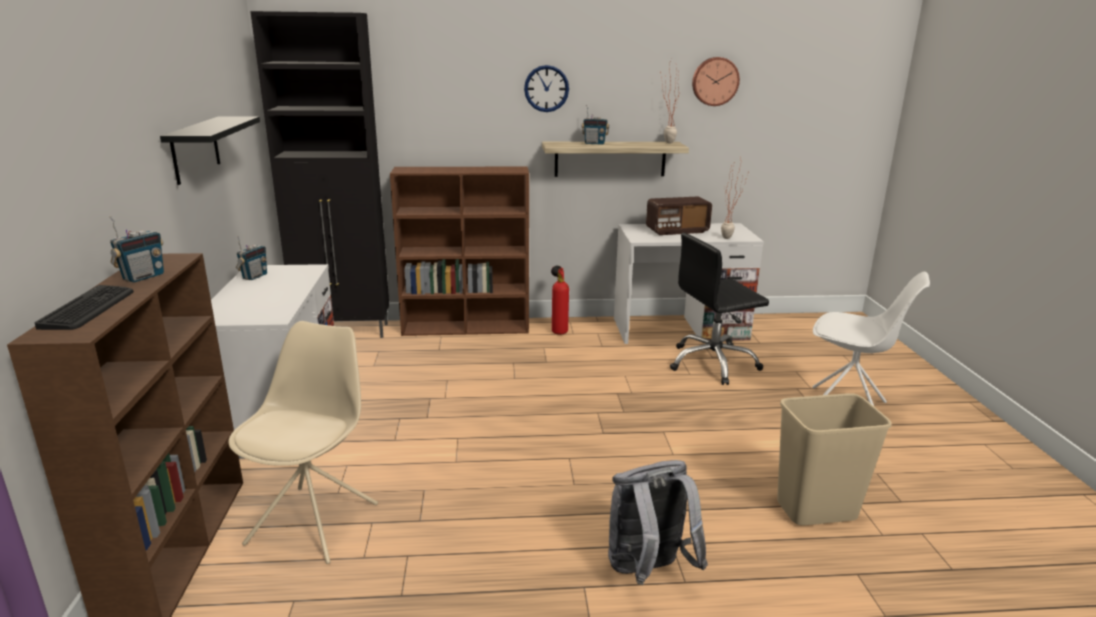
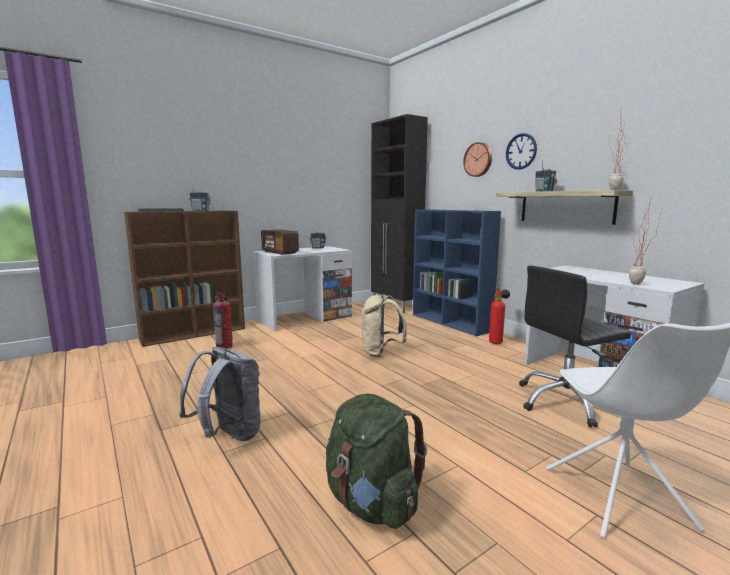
camera: 60 degrees right, 10 degrees down
black shelf [160,116,260,185] -> none
beige chair [229,321,378,564] -> fire extinguisher [213,293,233,349]
brown bookcase [390,167,529,336] -> blue bookcase [413,210,501,336]
radio [646,197,712,235] -> radio moved to [261,229,299,255]
black office chair [670,233,769,385] -> black office chair turned 60 degrees counterclockwise [519,265,631,427]
wall clock [692,57,740,106] -> wall clock moved to [463,142,492,177]
beige trash can [777,393,892,526] -> green backpack [326,393,427,529]
none -> beige backpack [361,294,407,357]

